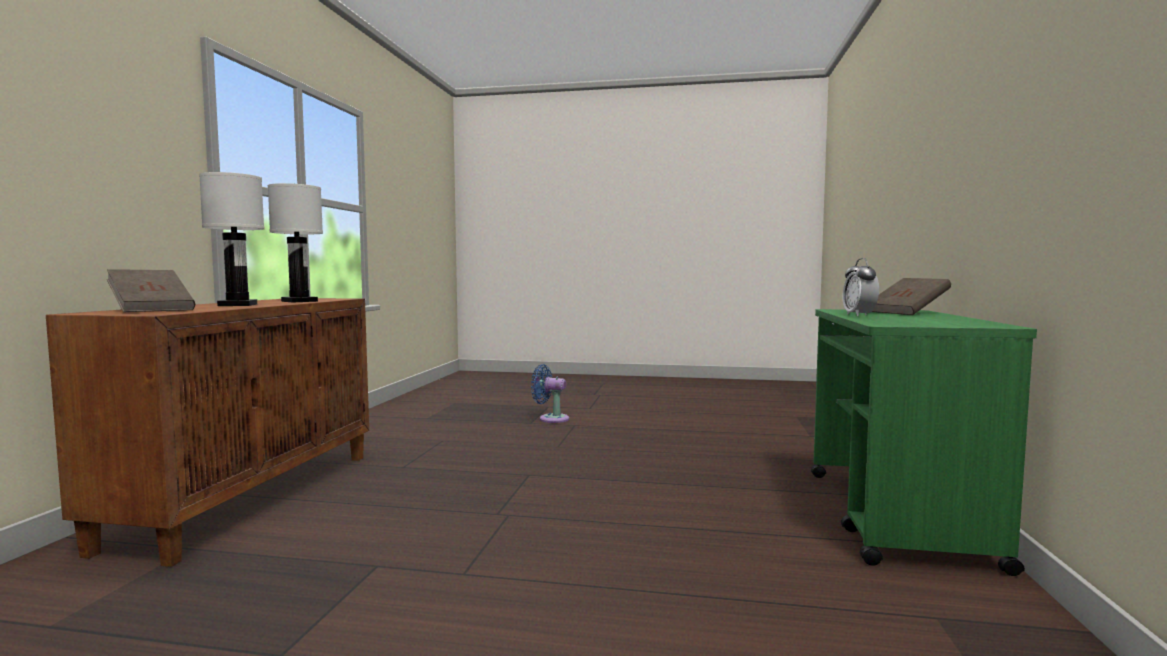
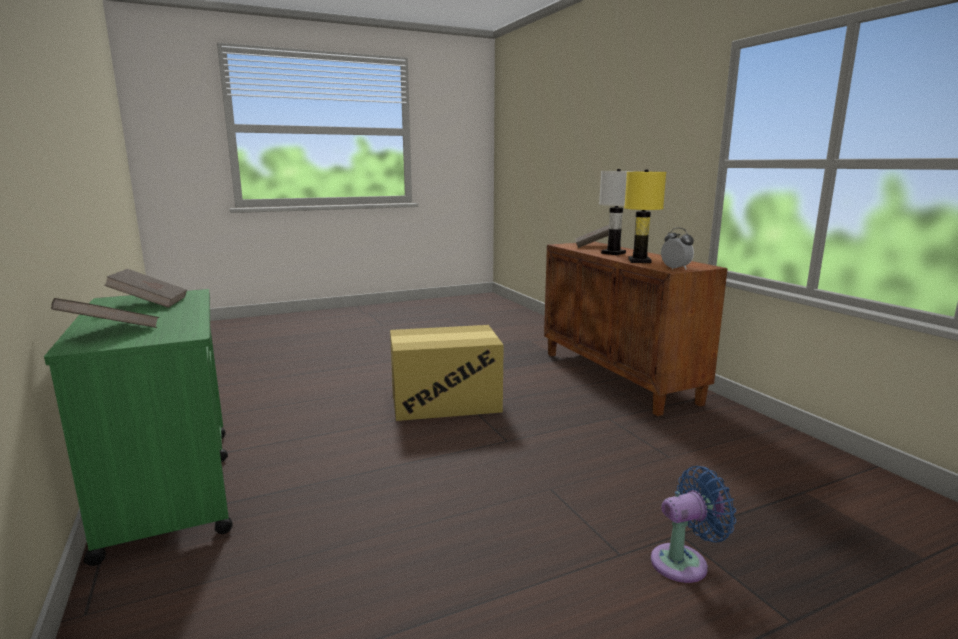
camera: 145 degrees right, 10 degrees up
white table lamp [268,183,323,302] -> yellow table lamp [624,170,666,263]
alarm clock [842,258,879,316] -> alarm clock moved to [661,228,694,270]
none -> brown book [104,269,187,308]
none -> cardboard box [390,325,504,421]

